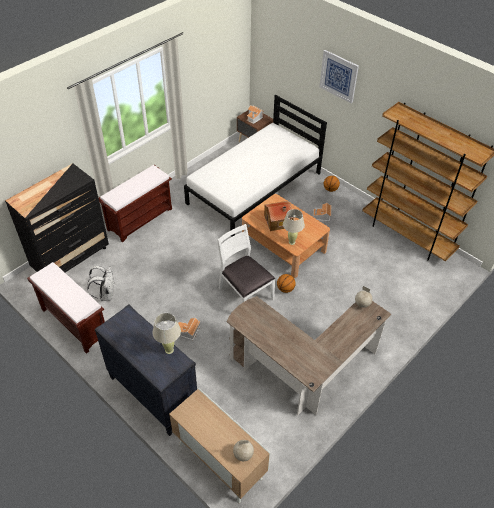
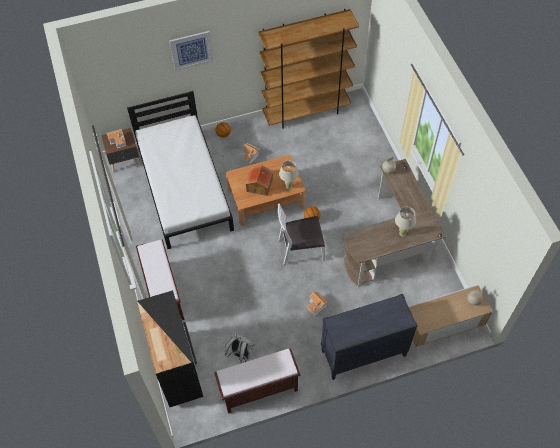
camera: 60 degrees left, 10 degrees up
beige table lamp [152,313,181,354] -> beige table lamp moved to [395,207,416,236]

